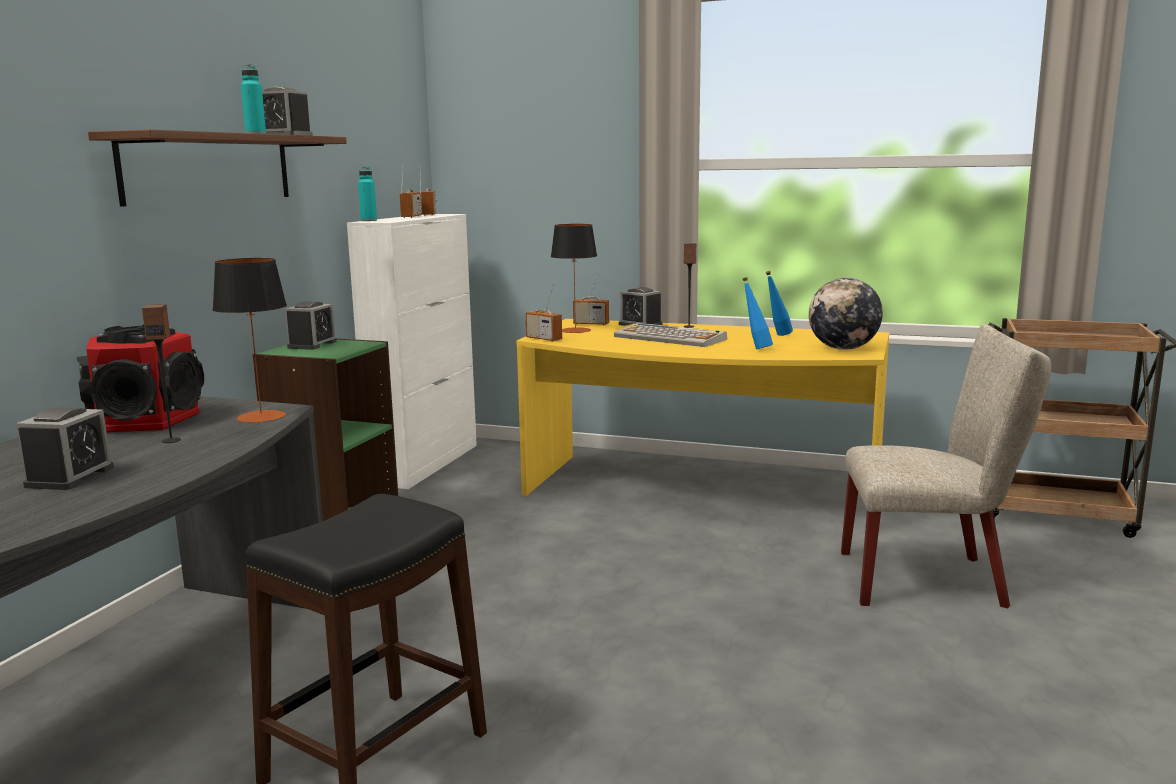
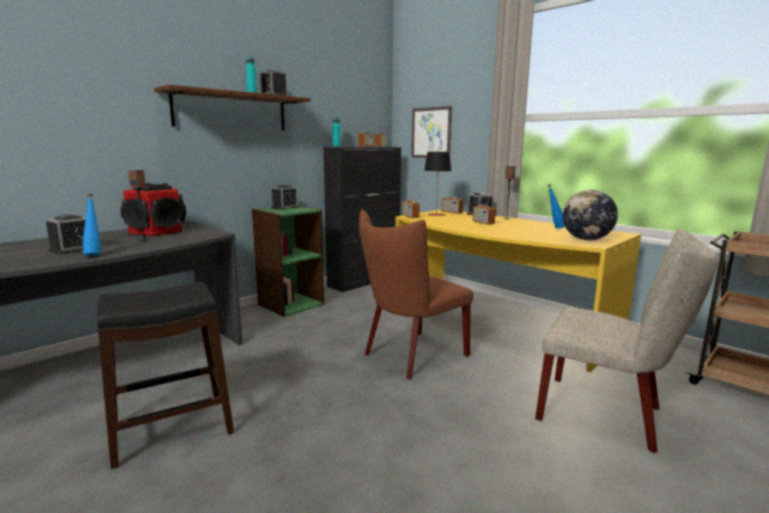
camera: 25 degrees right, 0 degrees up
table lamp [212,258,287,423] -> none
white cabinet [347,214,477,489] -> black cabinet [323,147,401,292]
keyboard [614,323,727,347] -> radio [473,189,496,225]
blue bottle [743,277,773,349] -> blue bottle moved to [83,194,101,256]
none -> brown chair [359,210,473,379]
none -> picture [411,106,452,158]

